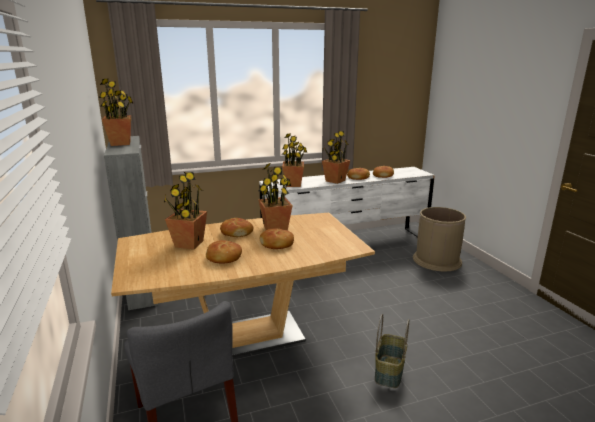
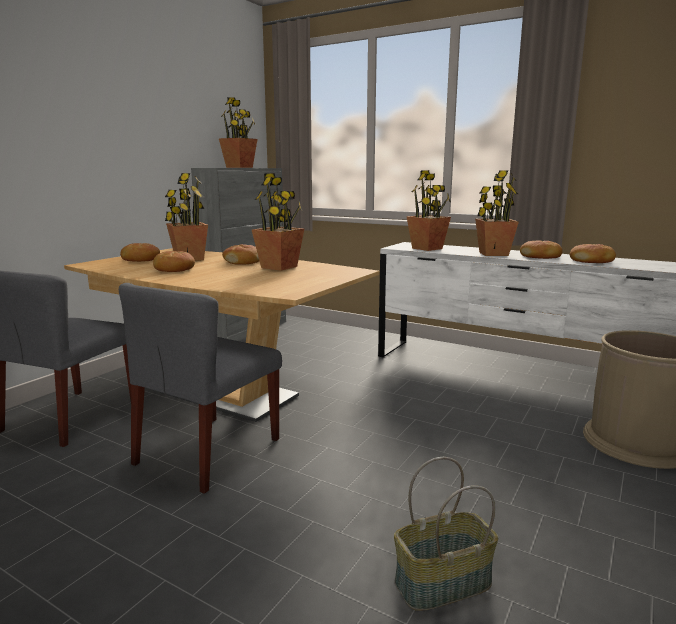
camera: 50 degrees right, 5 degrees down
bread [260,229,294,249] -> bread moved to [120,243,160,262]
basket [375,314,409,388] -> basket moved to [394,457,499,611]
none -> grey chair [119,283,282,494]

